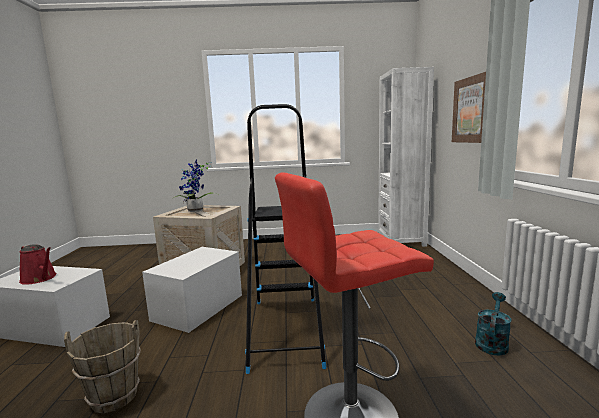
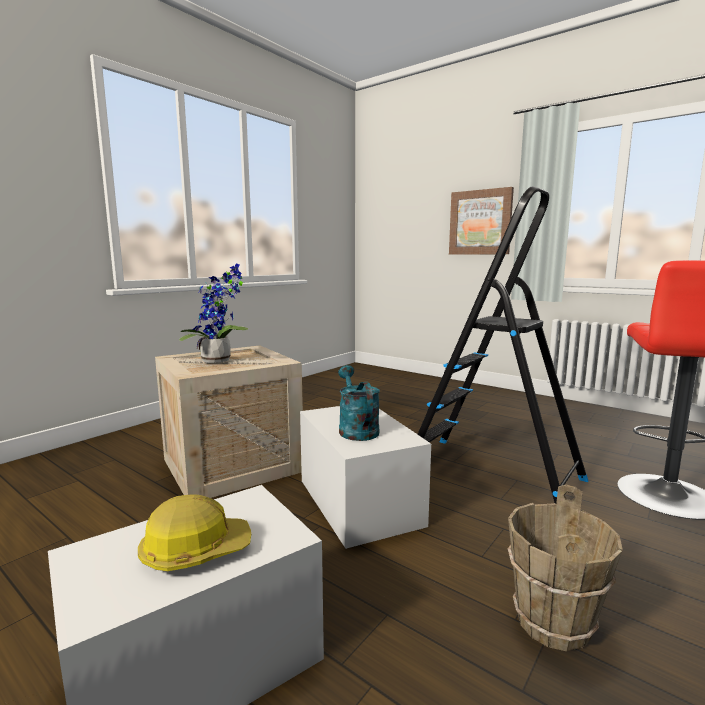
camera: 50 degrees left, 0 degrees up
red watering can [19,244,56,285] -> hard hat [138,494,251,571]
white bookcase [378,67,434,247] -> none
turquoise watering can [475,292,512,356] -> turquoise watering can moved to [338,365,380,441]

